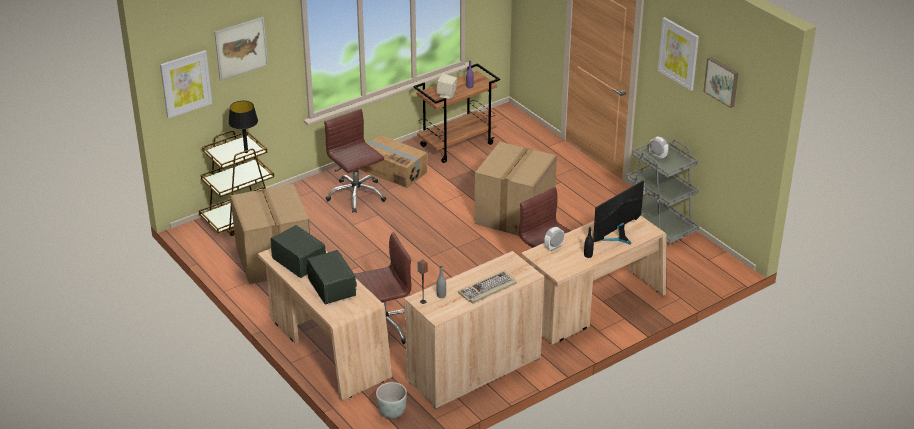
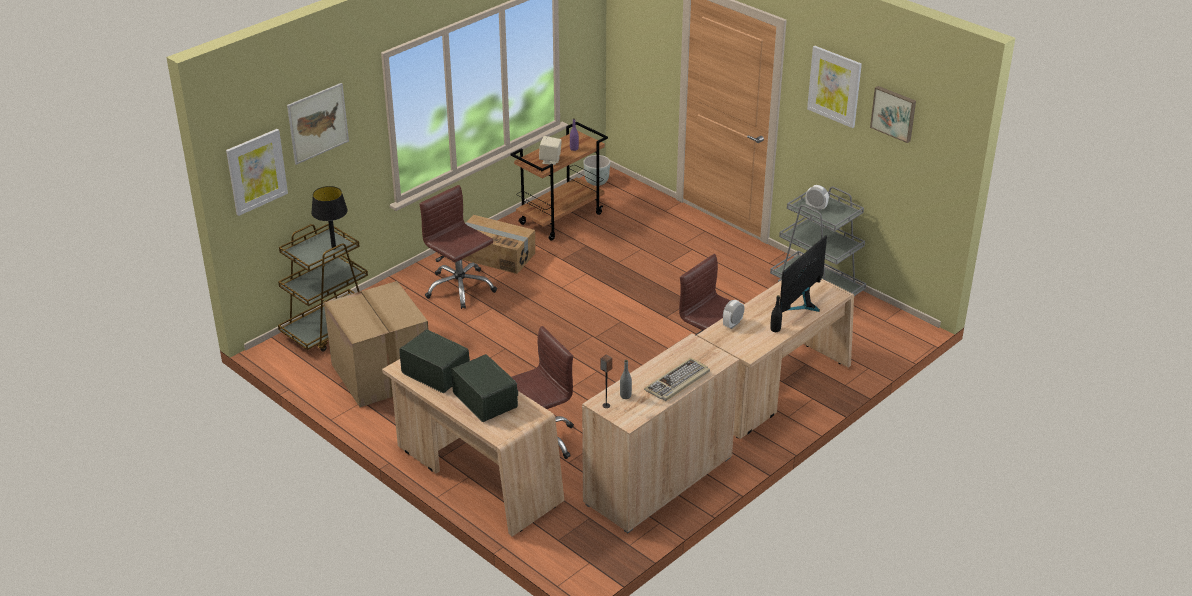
camera: 10 degrees left, 0 degrees up
grey planter [376,382,407,419] -> grey planter moved to [583,155,610,186]
cardboard box [475,142,557,236] -> none

